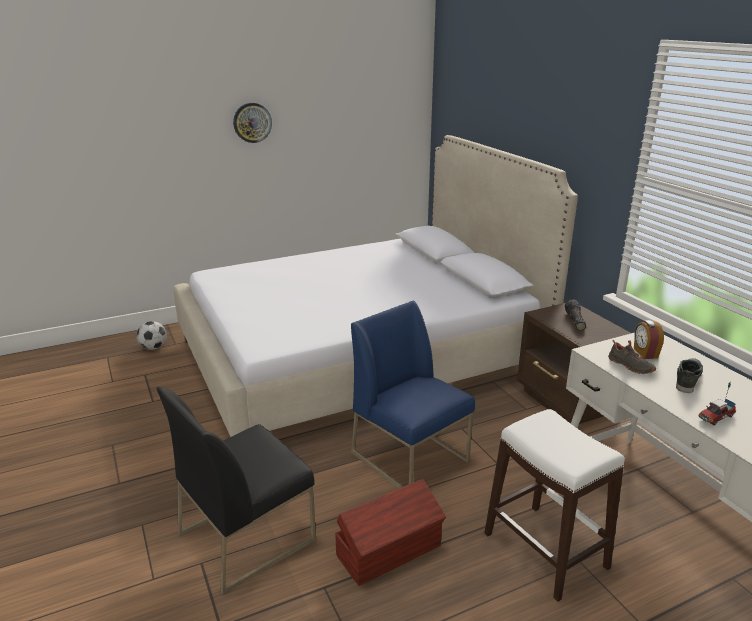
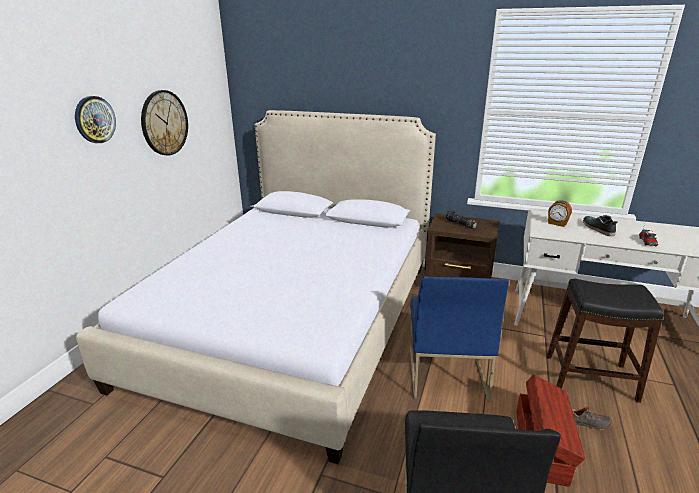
camera: 45 degrees left, 0 degrees up
football [136,321,167,350] -> none
blue chair [351,300,475,489] -> blue chair turned 90 degrees counterclockwise [410,276,509,402]
white stool [484,409,625,602] -> black stool [547,279,664,403]
black shoe [608,340,656,374] -> black shoe moved to [572,406,612,430]
none -> wall clock [141,90,188,155]

